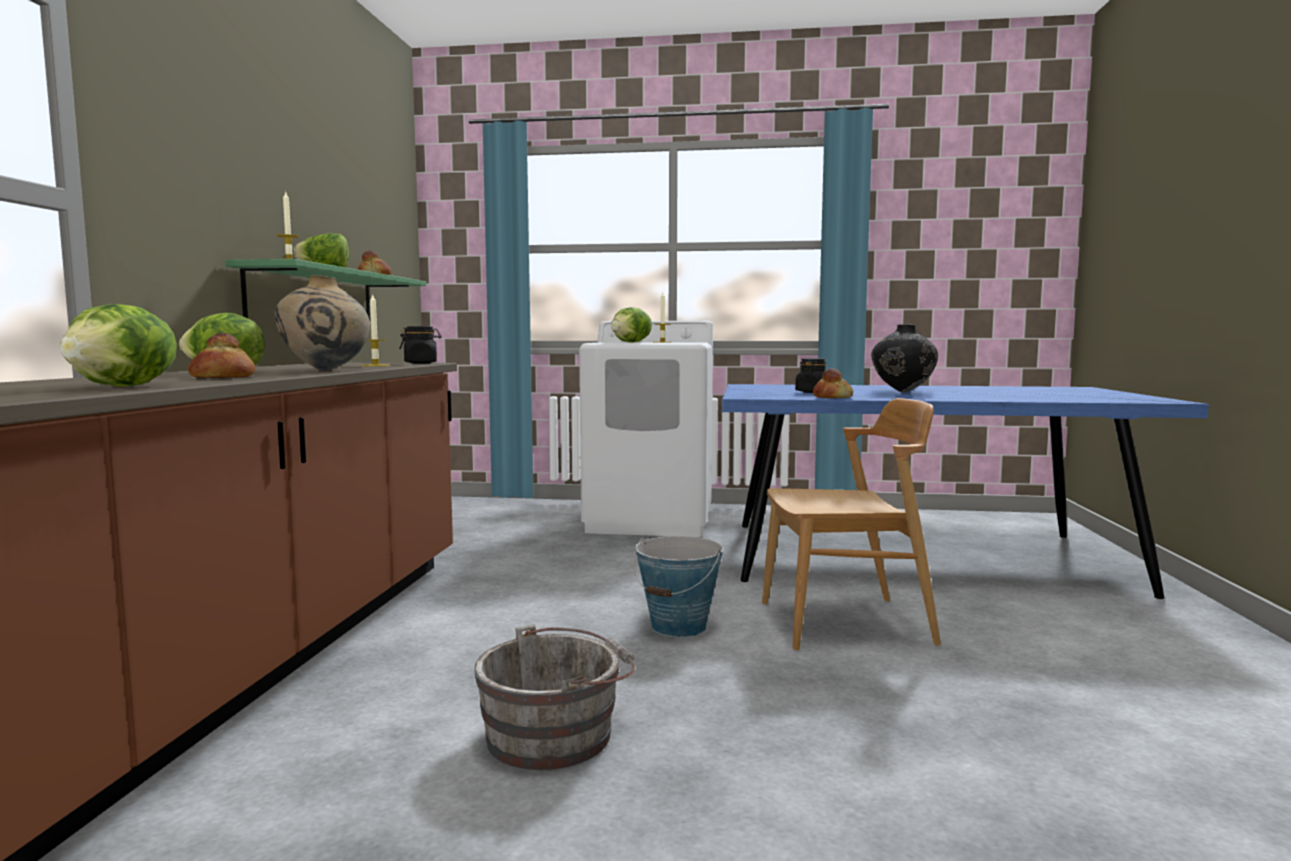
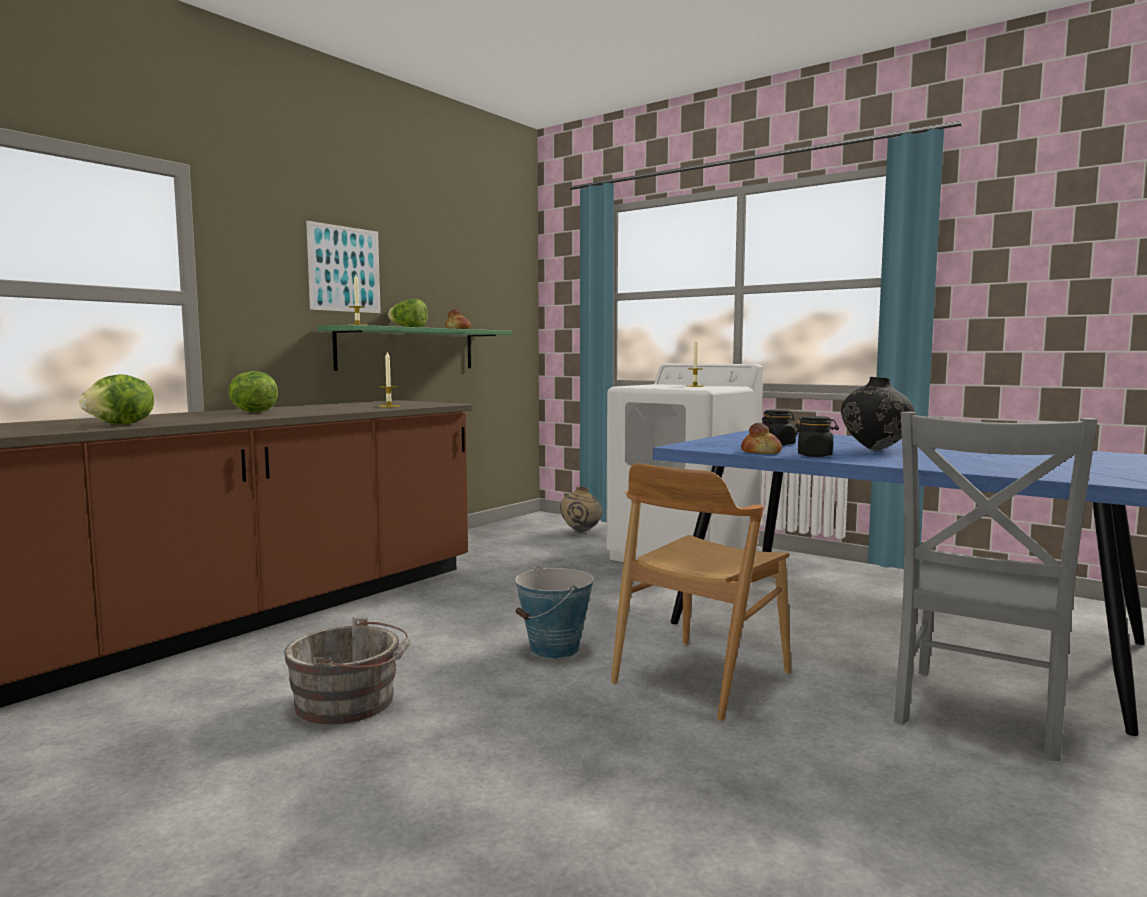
camera: 30 degrees right, 0 degrees up
bread [188,333,255,378] -> none
beige vase [275,275,370,371] -> beige vase moved to [560,486,602,532]
black jar [399,326,441,364] -> black jar moved to [793,416,839,457]
lettuce [611,307,652,343] -> none
brown chair [762,398,941,651] -> brown chair turned 105 degrees clockwise [611,463,791,721]
none -> picture [306,221,381,313]
none -> grey chair [894,412,1098,761]

